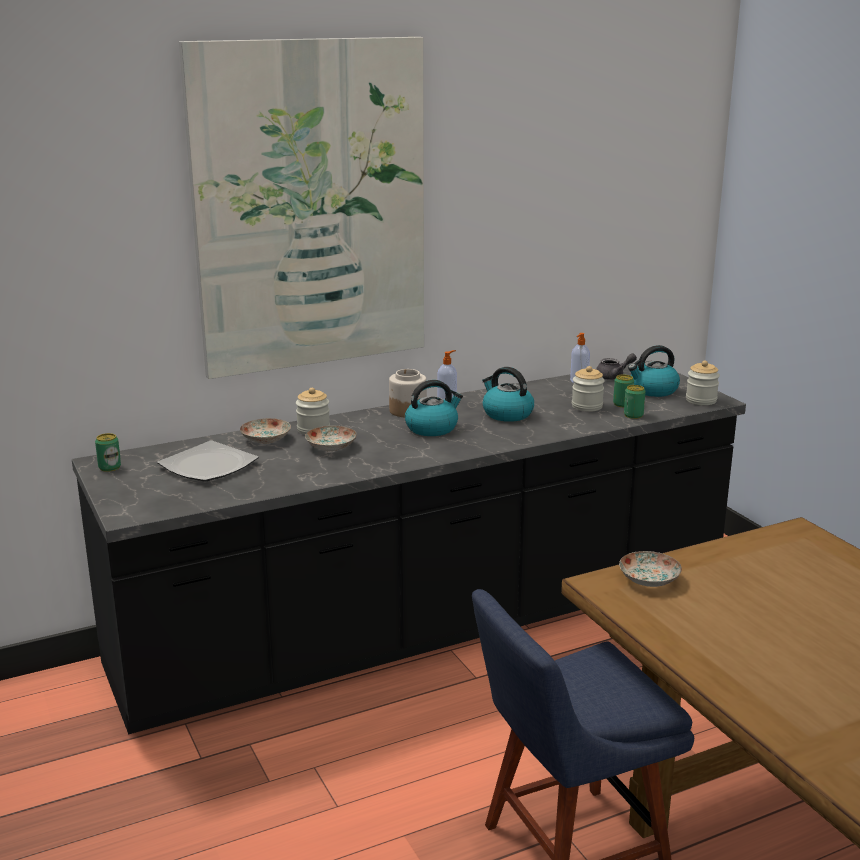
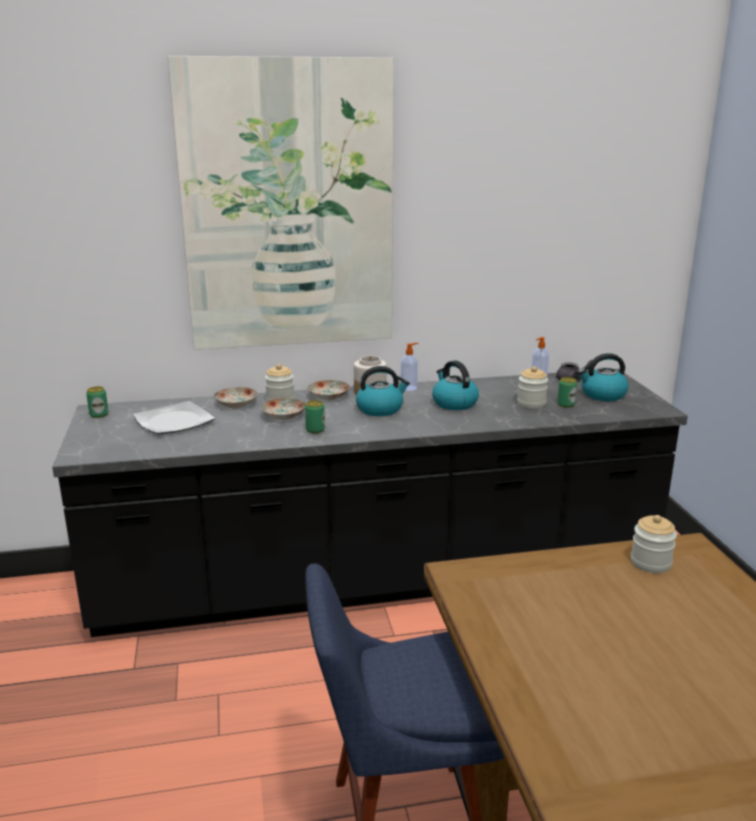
camera: 15 degrees right, 0 degrees up
plate [619,551,682,587] -> plate moved to [307,380,350,400]
can [624,385,646,419] -> can moved to [305,400,325,433]
jar [686,361,720,405] -> jar moved to [631,515,677,573]

